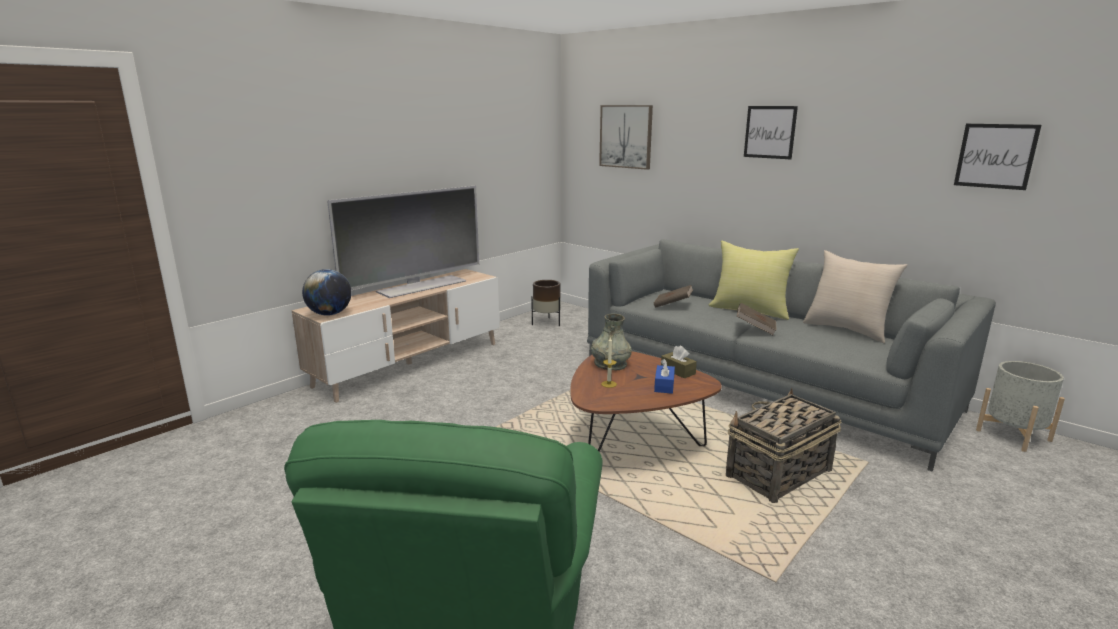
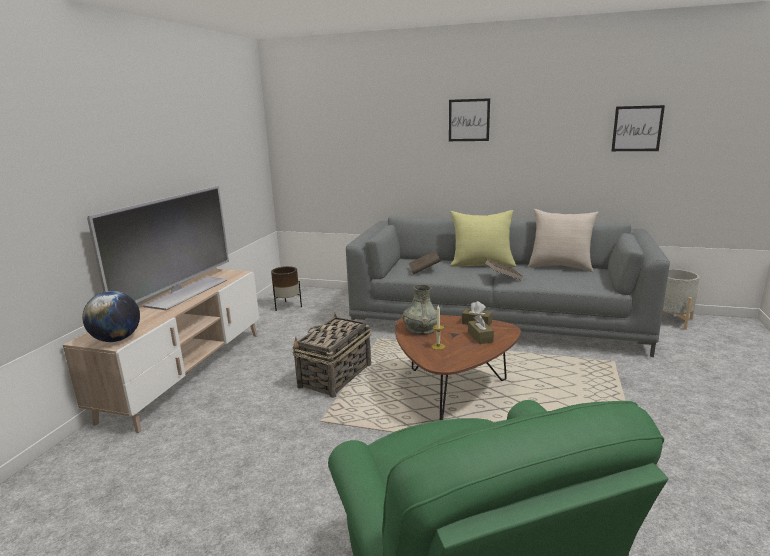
camera: 25 degrees left, 0 degrees up
picture [599,105,653,170] -> none
blue tissue box [654,359,675,394] -> brown tissue box [468,315,494,344]
basket [726,388,842,503] -> basket moved to [292,313,371,398]

